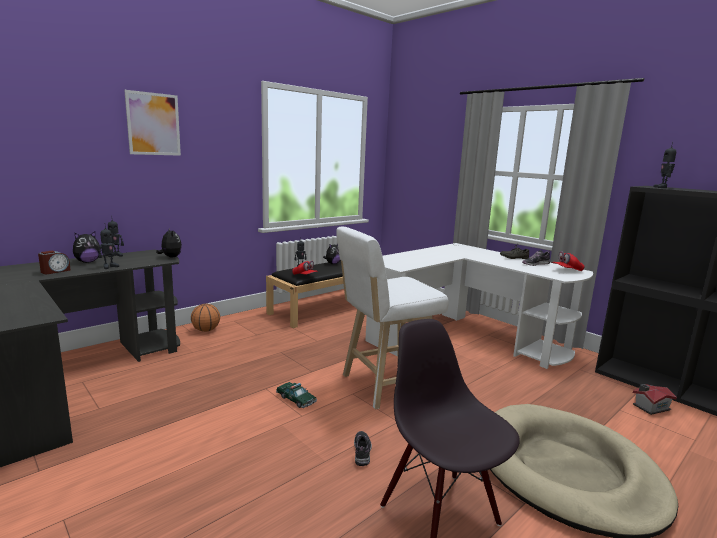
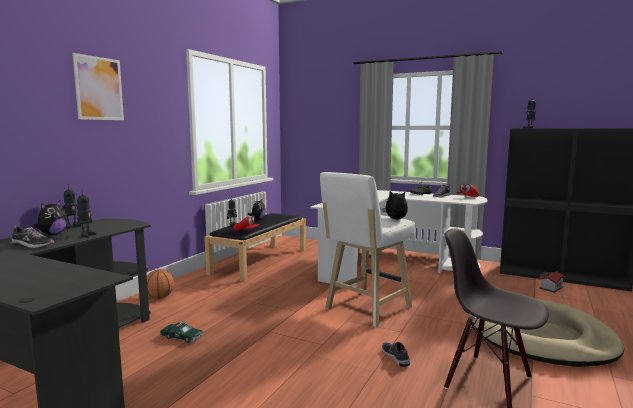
camera: 20 degrees left, 5 degrees down
alarm clock [38,251,71,274] -> shoe [11,225,54,248]
plush toy [156,227,182,257] -> plush toy moved to [382,191,408,219]
toy car [276,382,317,408] -> toy car moved to [160,321,203,343]

